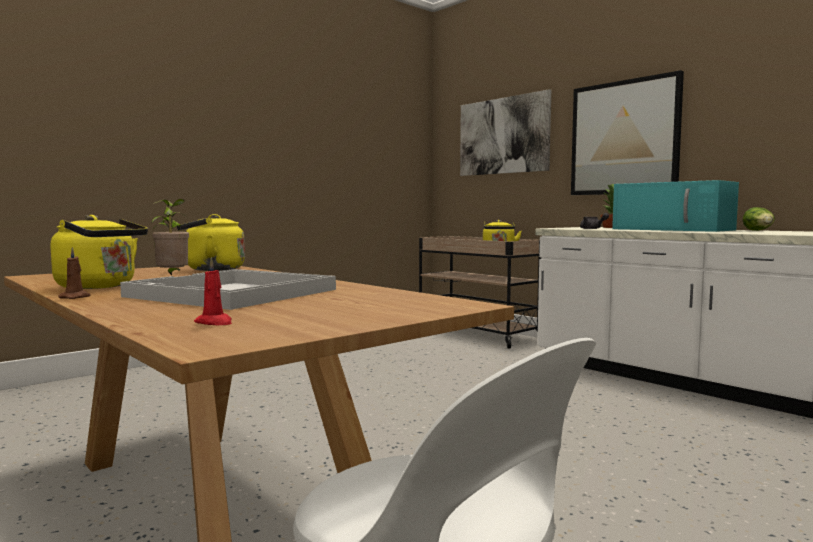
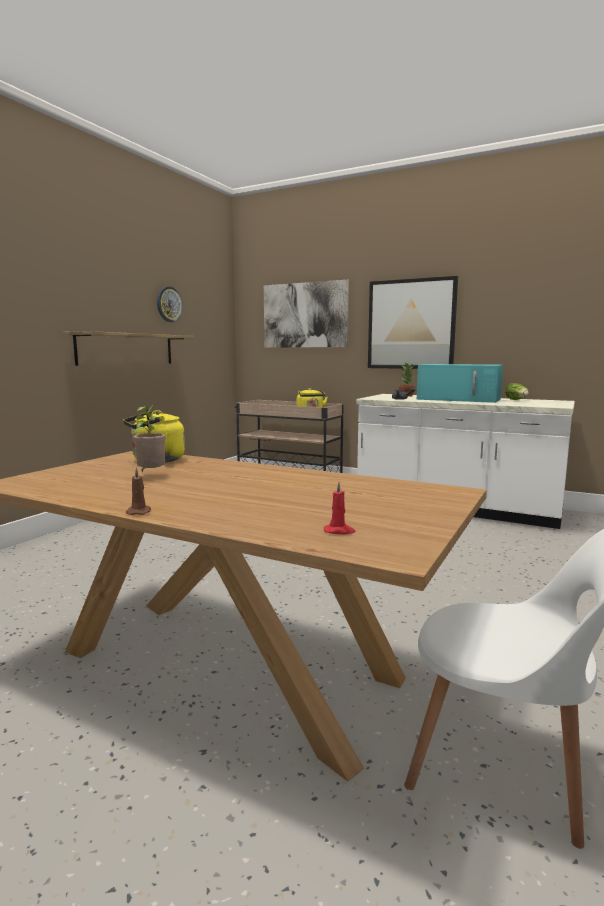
camera: 20 degrees left, 5 degrees up
yellow kettle [50,215,148,289] -> none
white tray [120,269,336,310] -> none
none -> shelf [62,331,194,366]
none -> wall clock [157,287,183,322]

